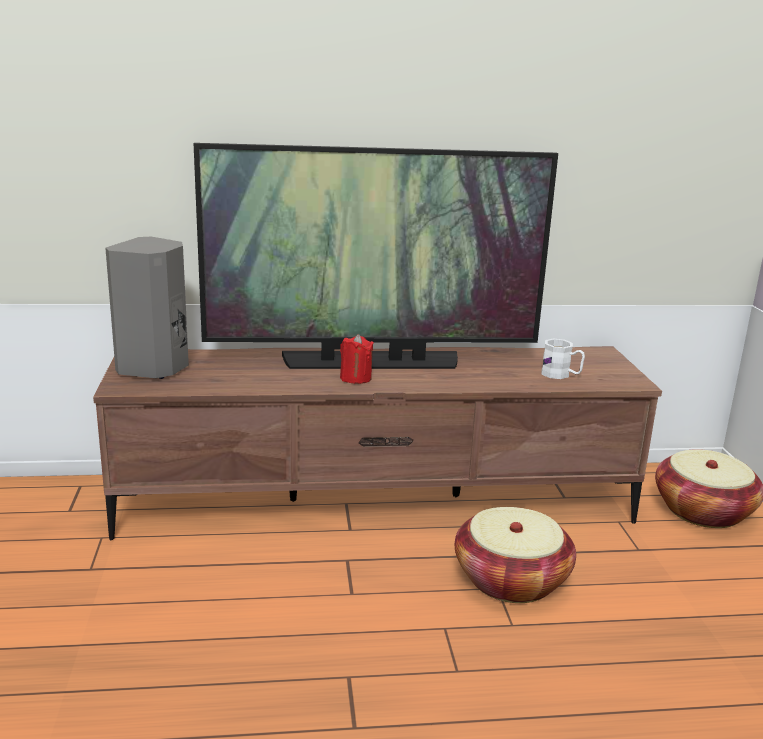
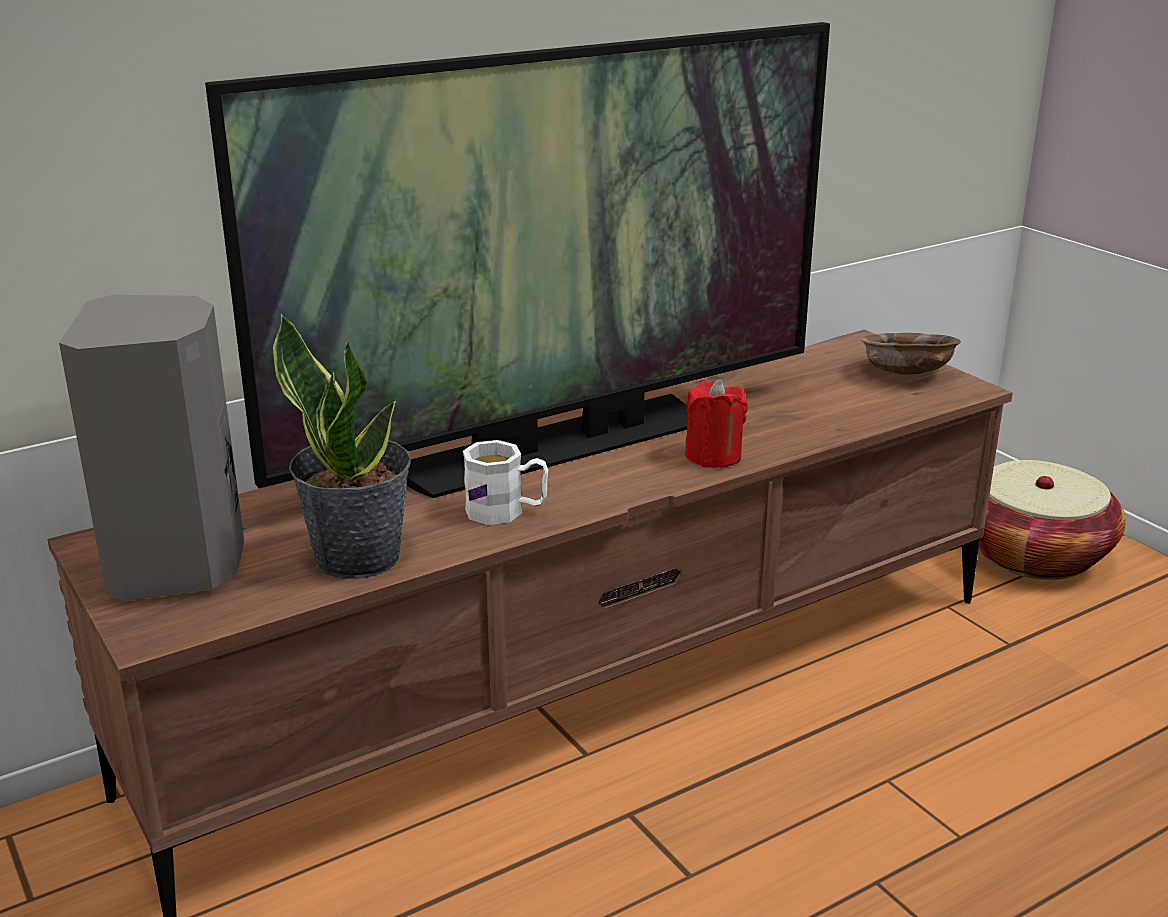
camera: 25 degrees left, 5 degrees up
red candle [340,334,374,384] -> red candle moved to [685,379,748,468]
basket [455,507,576,603] -> none
white mug [541,339,585,379] -> white mug moved to [463,440,548,525]
none -> potted plant [273,314,411,579]
none -> brown bowl [861,333,961,375]

